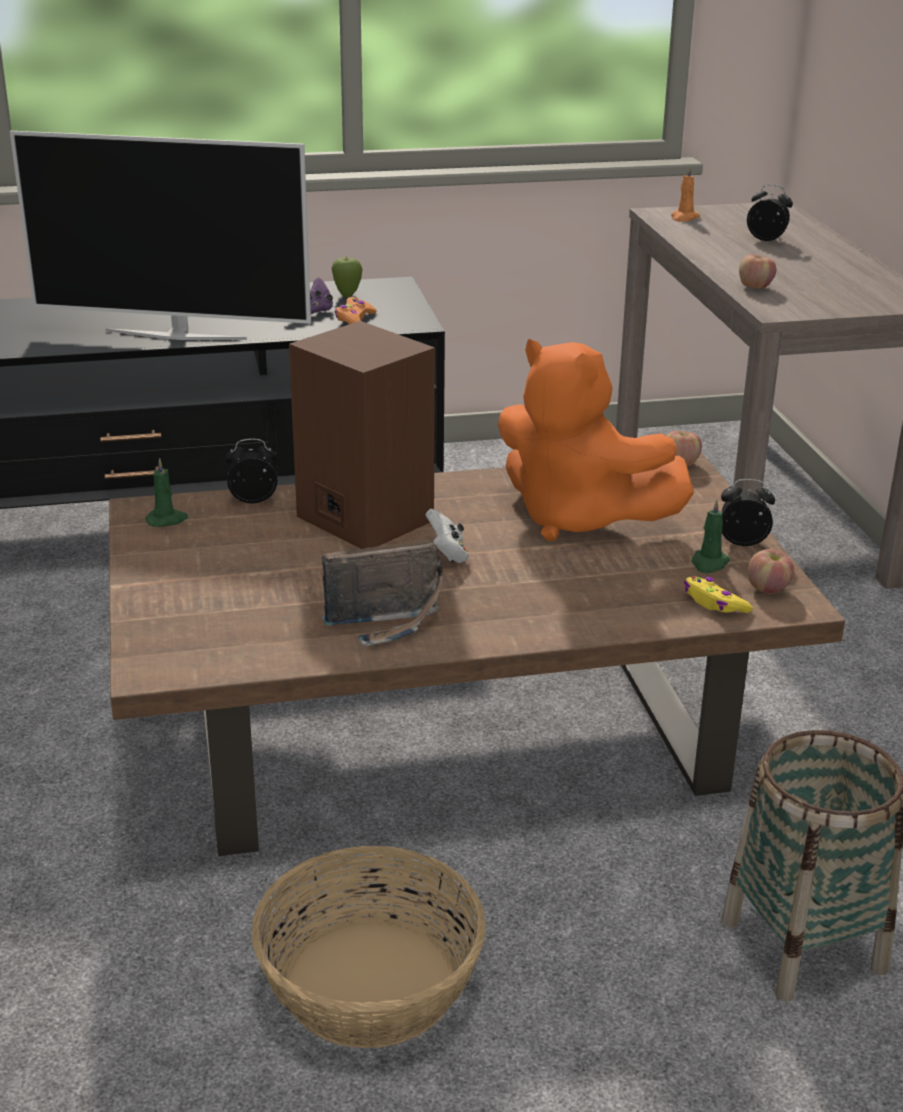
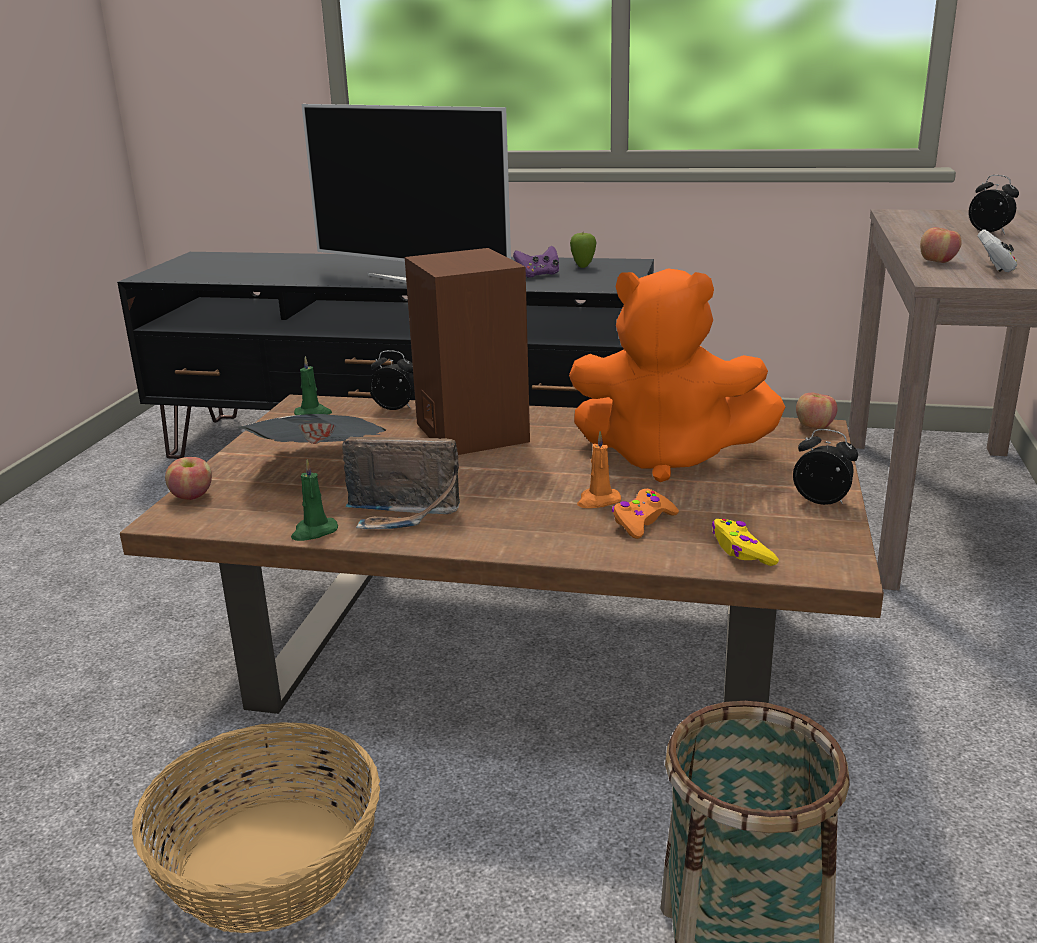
camera: 25 degrees right, 5 degrees down
orange game controller [335,297,377,324] -> orange game controller moved to [612,489,679,539]
white game controller [425,509,469,563] -> white game controller moved to [978,229,1017,272]
orange plush toy [497,339,694,541] -> orange plush toy turned 45 degrees counterclockwise [569,269,785,482]
orange candle [671,166,700,222] -> orange candle moved to [577,431,621,508]
green candle [691,499,730,573] -> green candle moved to [291,460,338,541]
apple [748,549,794,593] -> apple moved to [165,457,212,500]
none -> newspaper [237,414,386,444]

